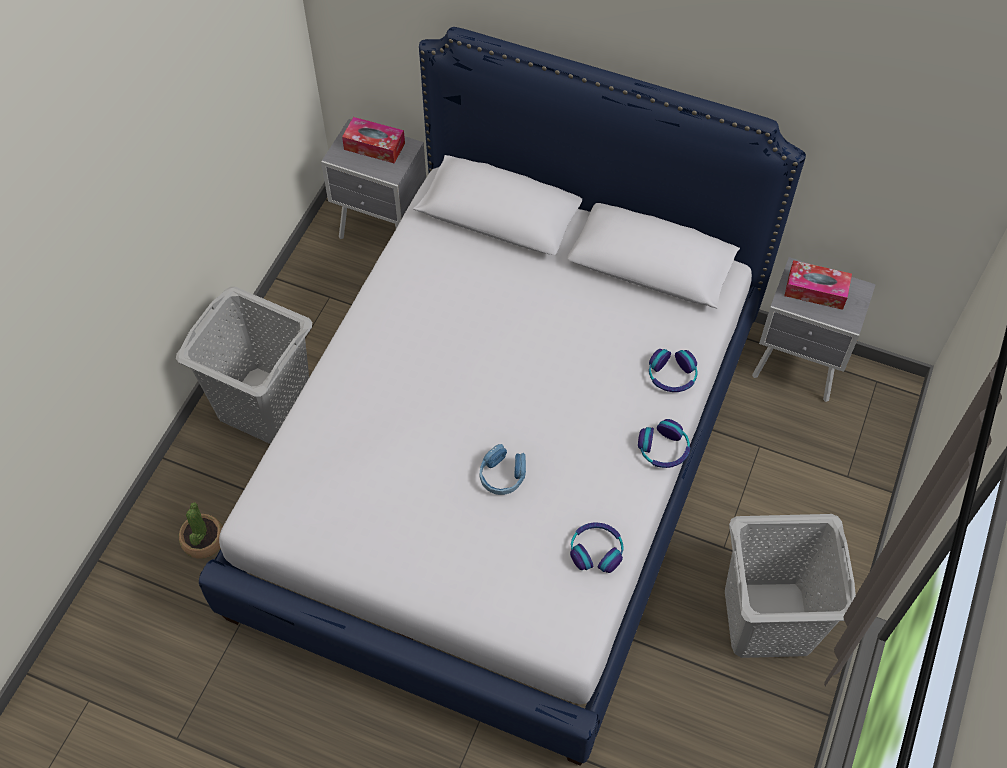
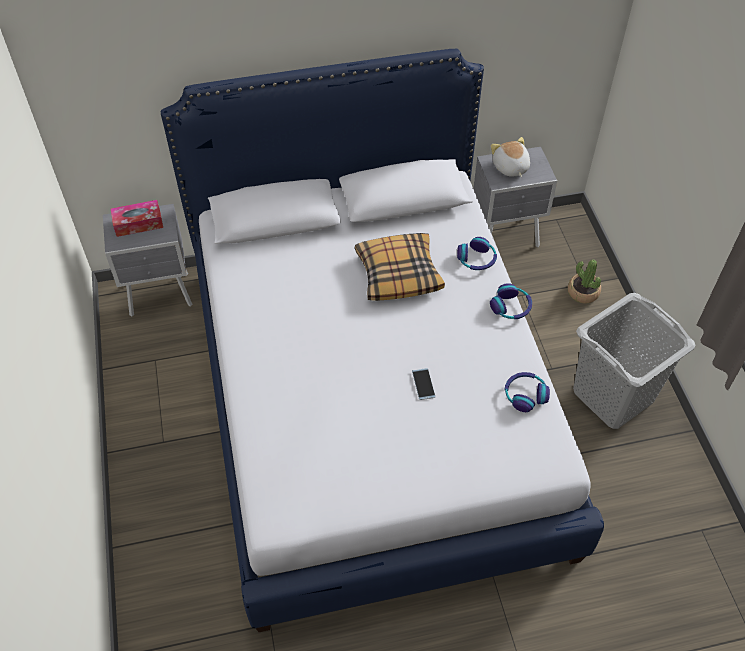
camera: 35 degrees left, 5 degrees down
grey laundry basket [176,287,312,444] -> none
potted plant [179,502,223,559] -> potted plant moved to [568,260,601,304]
blue headphones [479,444,526,495] -> phone [412,368,435,400]
tissue box [784,260,852,310] -> plush toy [491,137,530,177]
none -> pillow [355,233,445,301]

